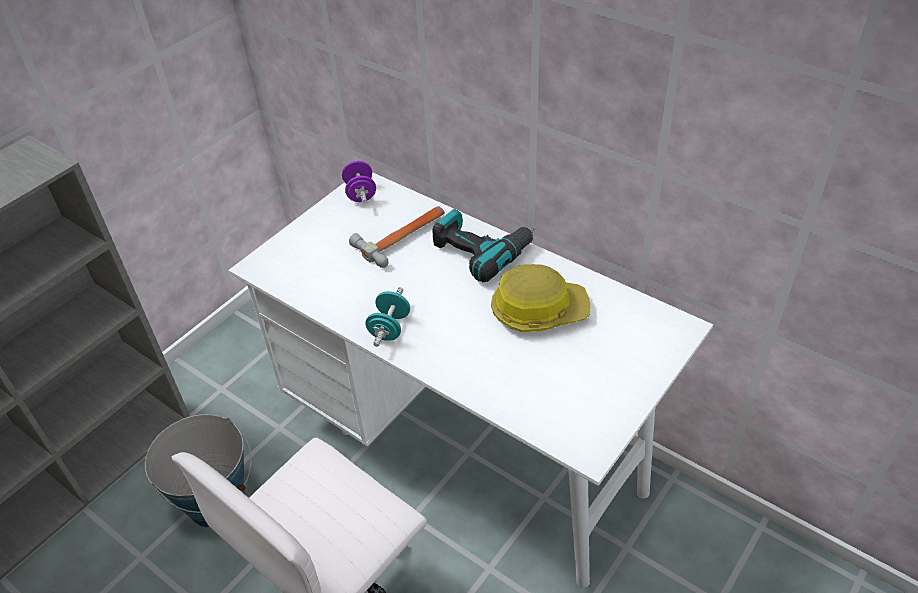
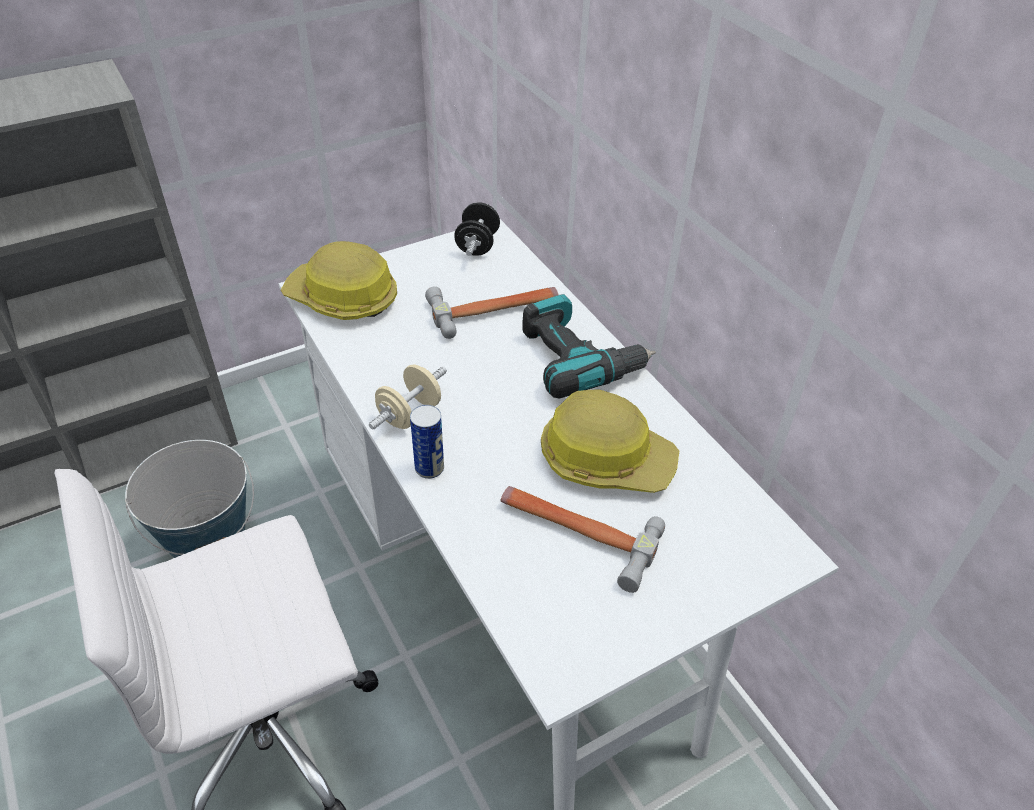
camera: 20 degrees right, 0 degrees up
purple dumbbell [342,161,376,203] -> black dumbbell [454,202,500,256]
turquoise dumbbell [365,287,410,347] -> beige dumbbell [369,365,447,429]
none -> hard hat [281,241,397,320]
none -> can [410,405,444,479]
none -> hammer [501,486,665,593]

